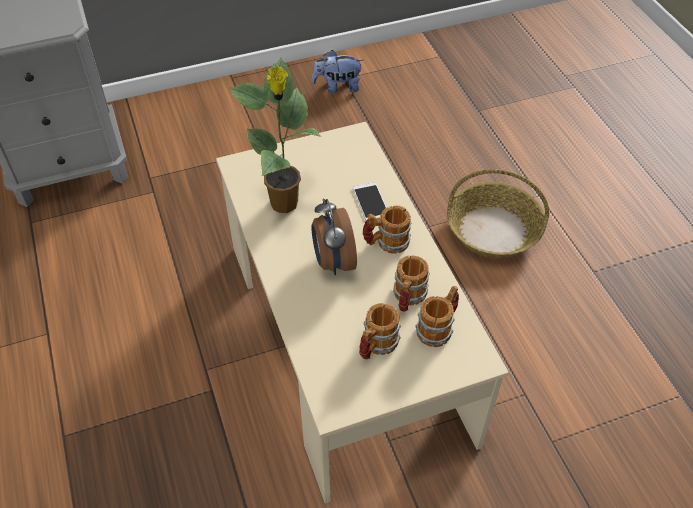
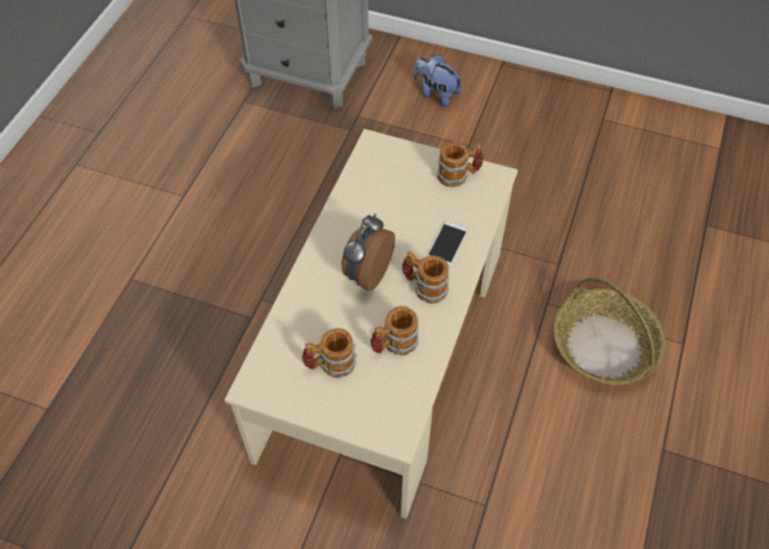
camera: 40 degrees right, 5 degrees up
potted plant [229,58,322,213] -> none
plush toy [312,50,363,93] -> plush toy moved to [414,55,462,107]
mug [415,286,459,347] -> mug moved to [436,142,483,187]

